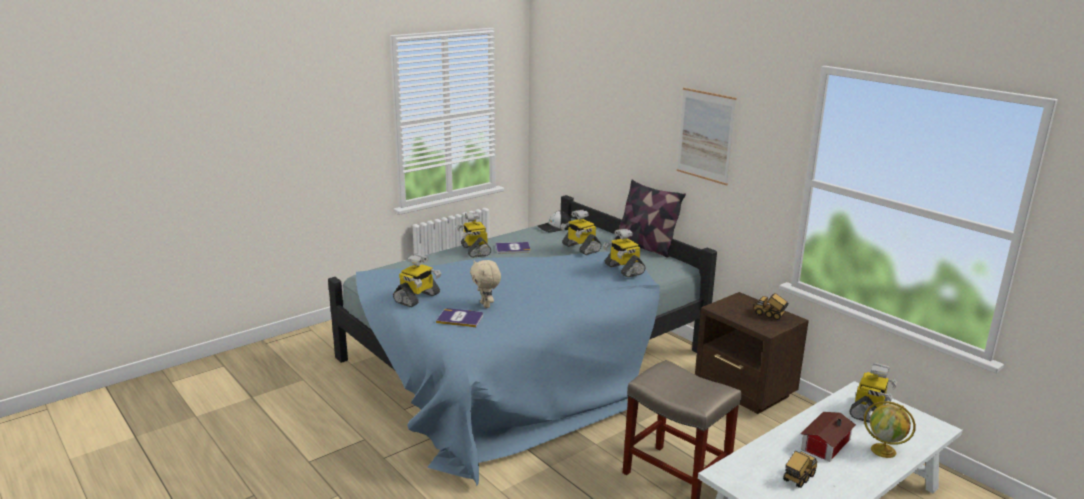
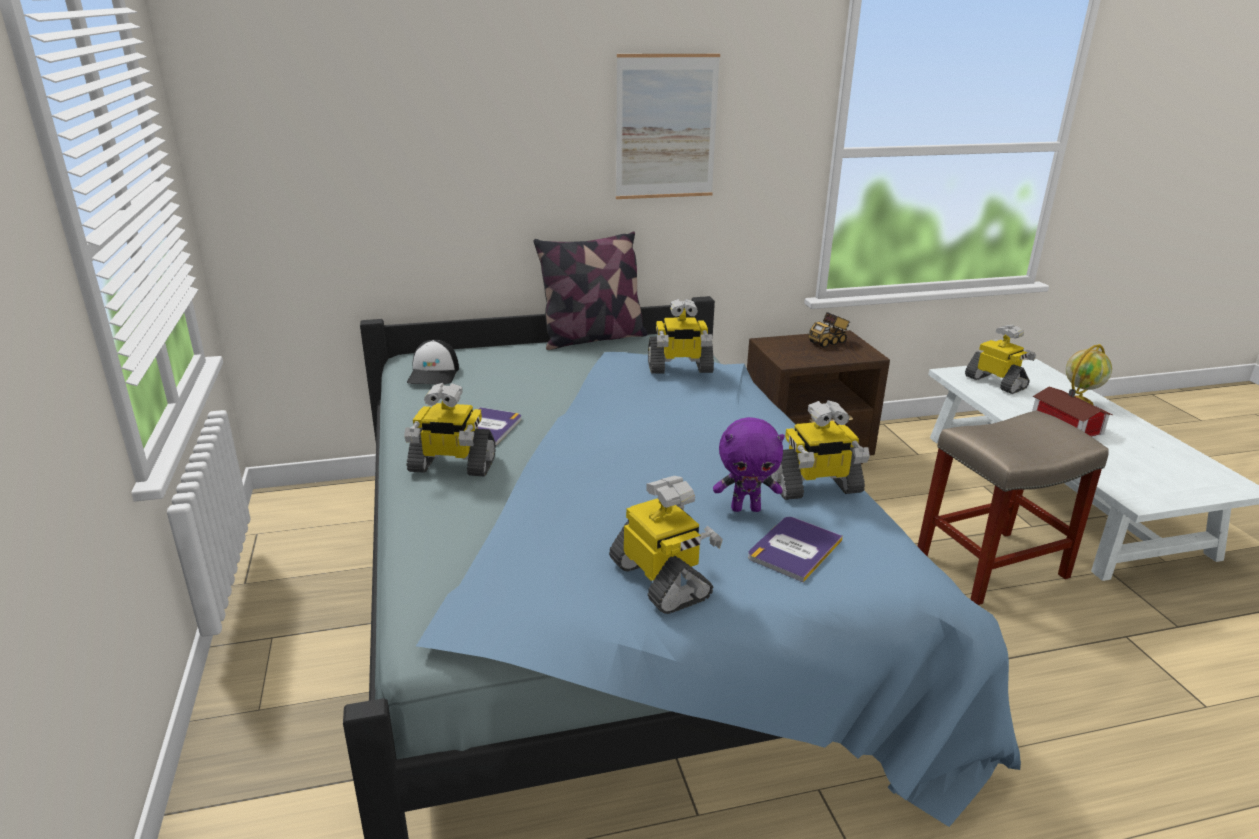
camera: 65 degrees left, 5 degrees up
beige plush toy [470,260,501,308] -> purple plush toy [713,417,785,512]
toy robot [561,210,601,255] -> toy robot moved to [770,400,870,500]
toy truck [783,451,817,488] -> none

